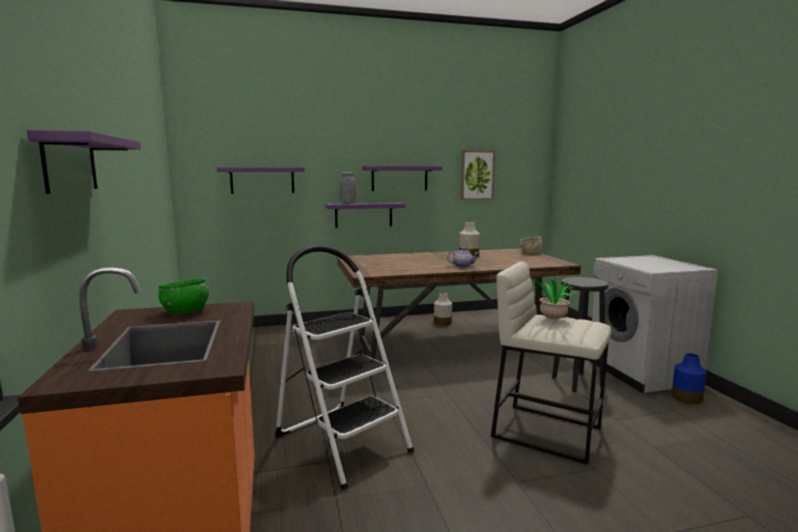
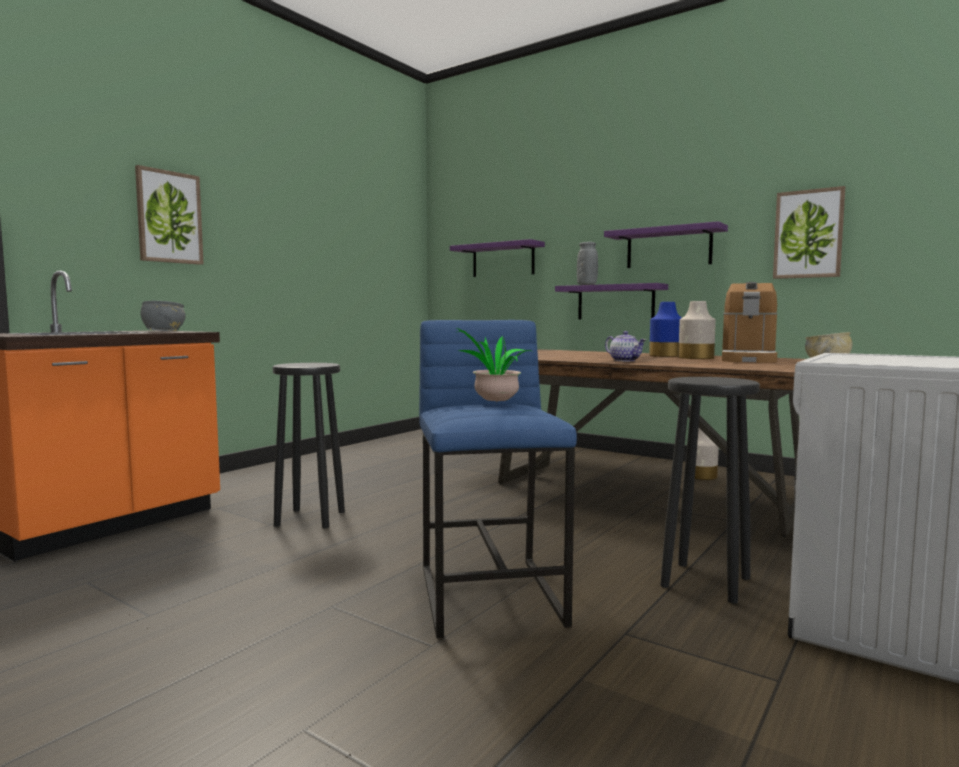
camera: 50 degrees right, 5 degrees down
purple shelf [27,130,141,194] -> picture [135,165,204,265]
green bowl [158,278,209,314] -> grey bowl [140,301,186,331]
step ladder [275,245,414,489] -> black stool [273,363,345,528]
beige stool [491,262,611,465] -> blue stool [419,320,577,638]
blue vase [672,353,707,404] -> blue vase moved to [649,302,681,357]
none -> coffee machine [722,282,777,363]

